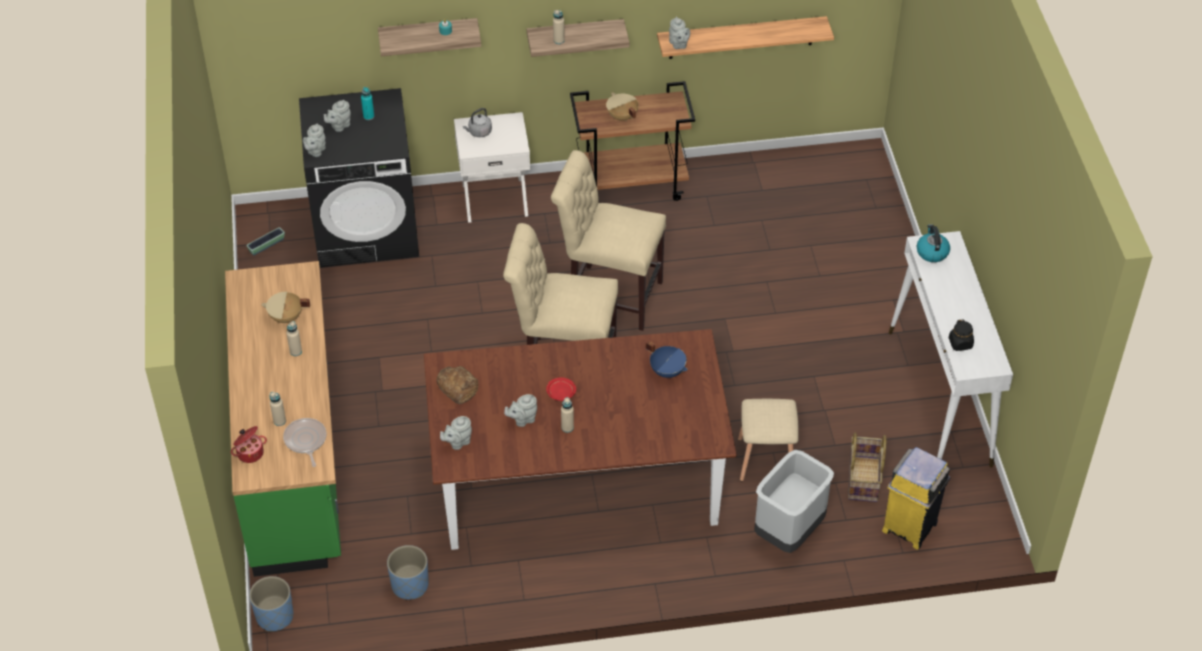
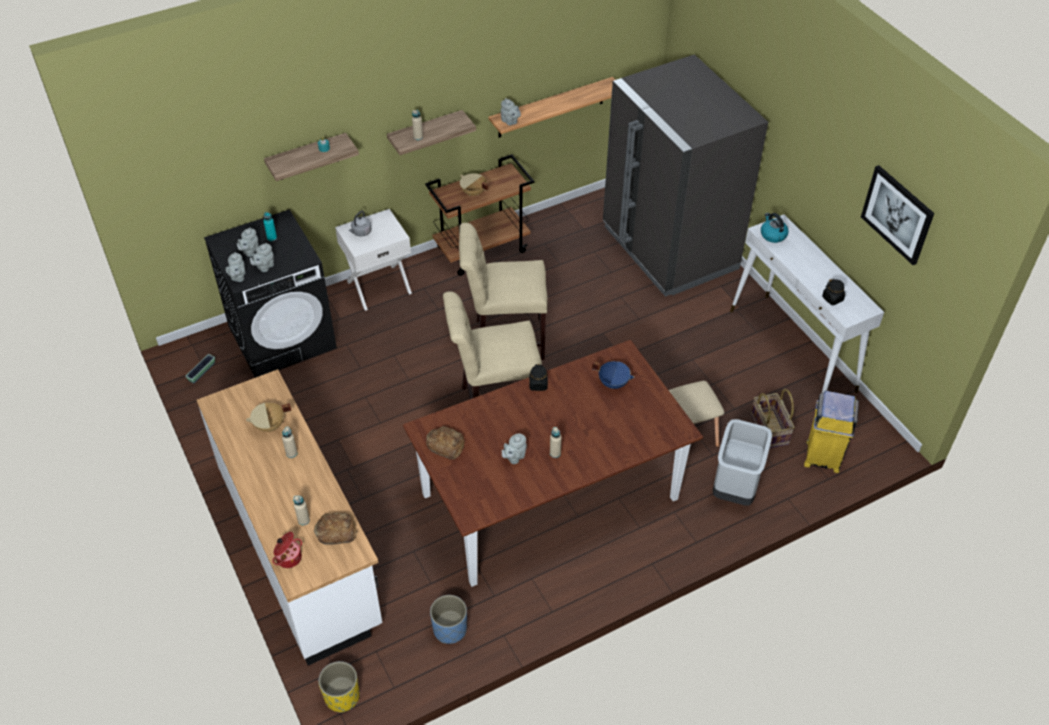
camera: 20 degrees left, 0 degrees up
green counter [225,261,341,577] -> white counter [197,369,382,666]
blue planter [249,576,293,632] -> yellow planter [318,661,360,713]
frying pan [283,418,327,467] -> bread [314,513,357,545]
grey teapot [440,416,472,450] -> grey teapot moved to [250,243,274,272]
red plate [546,377,576,401] -> none
none -> black jar [529,364,548,391]
none -> grey fridge [603,54,768,297]
none -> picture [861,165,934,265]

